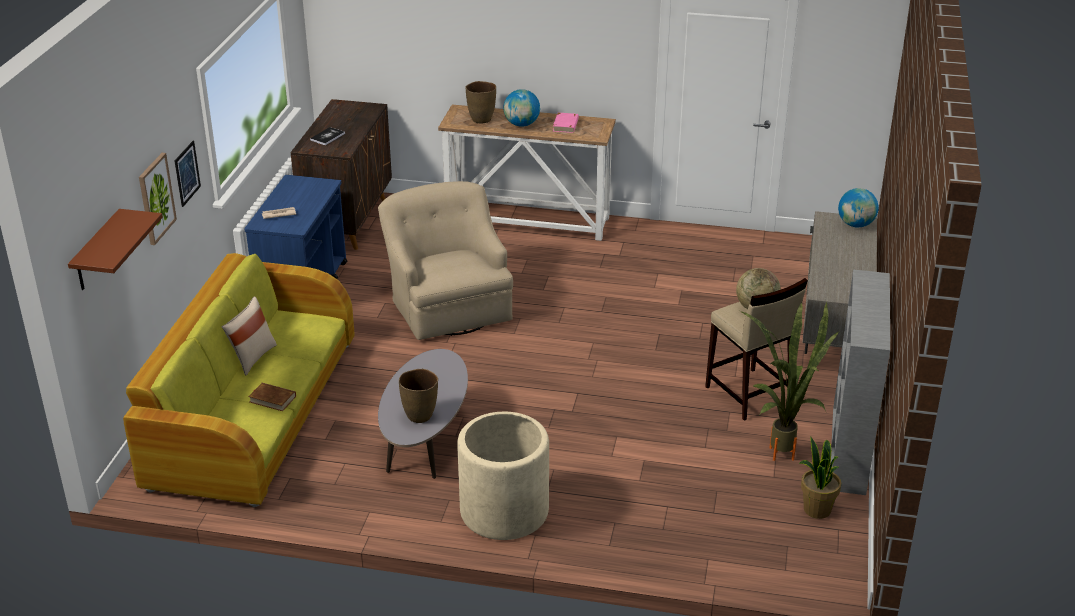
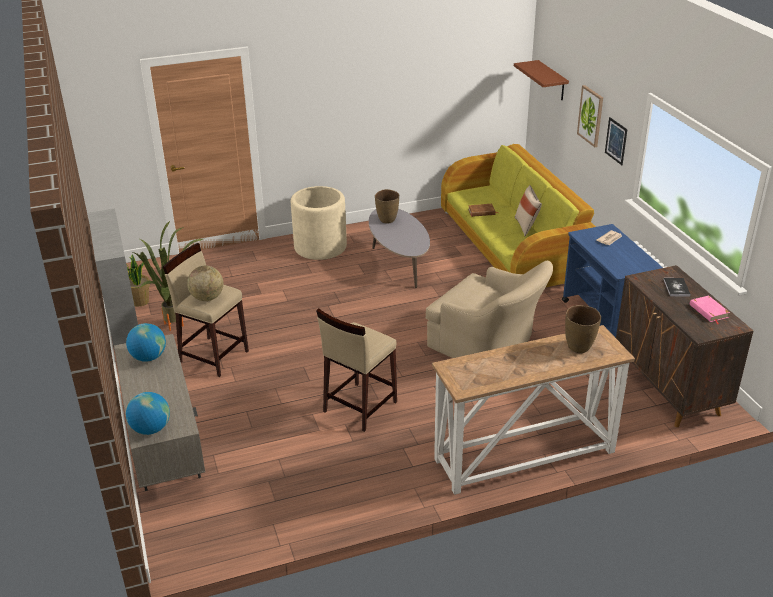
camera: 150 degrees right, 0 degrees up
globe [503,89,540,127] -> globe moved to [126,323,166,362]
pink book [553,113,579,133] -> pink book moved to [690,296,730,324]
none -> beige stool [316,308,397,432]

